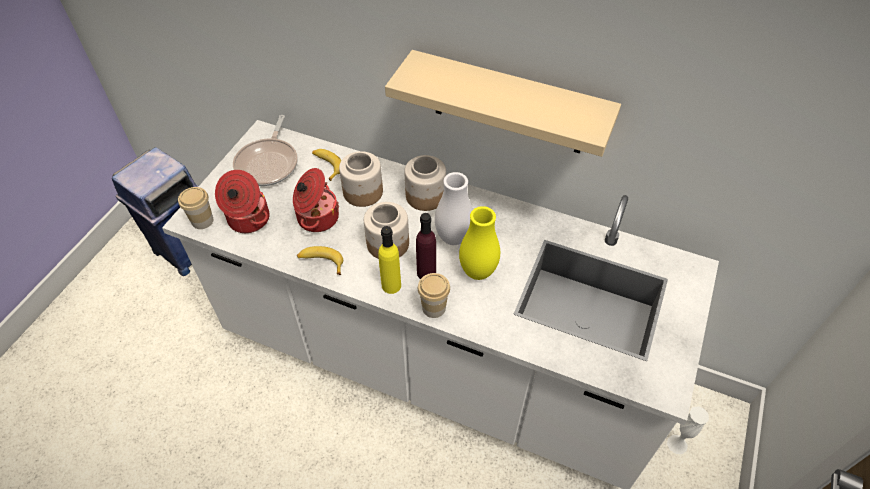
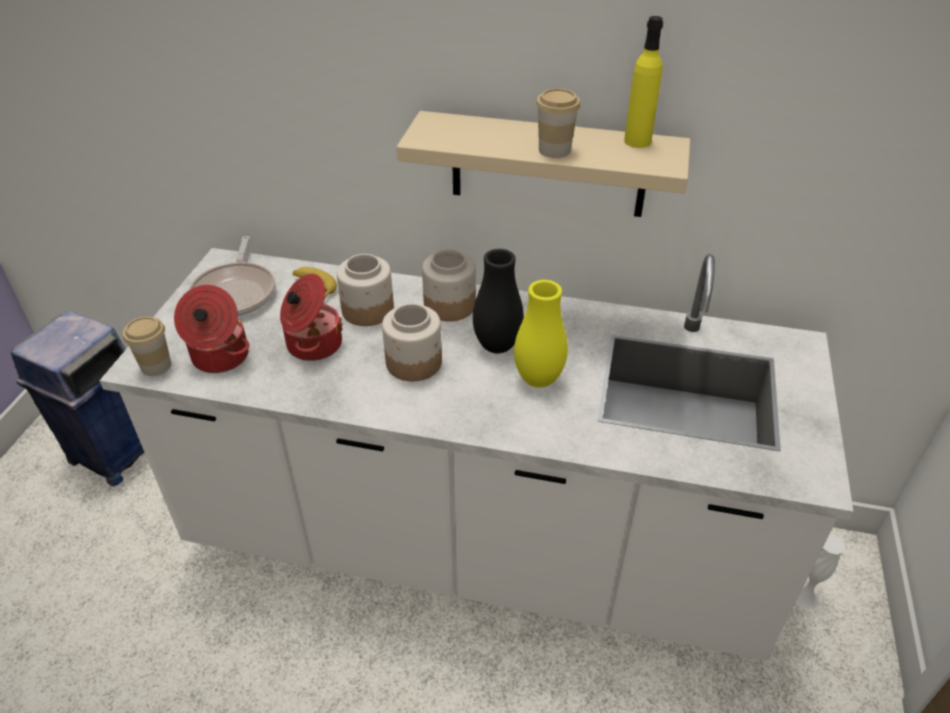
camera: 10 degrees left, 10 degrees down
banana [297,246,343,275] -> none
yellow bottle [378,226,401,294] -> yellow bottle moved to [624,16,663,148]
purple bottle [416,213,436,279] -> none
cup [418,273,450,318] -> cup moved to [536,88,580,158]
white vase [435,172,473,245] -> black vase [473,249,524,353]

